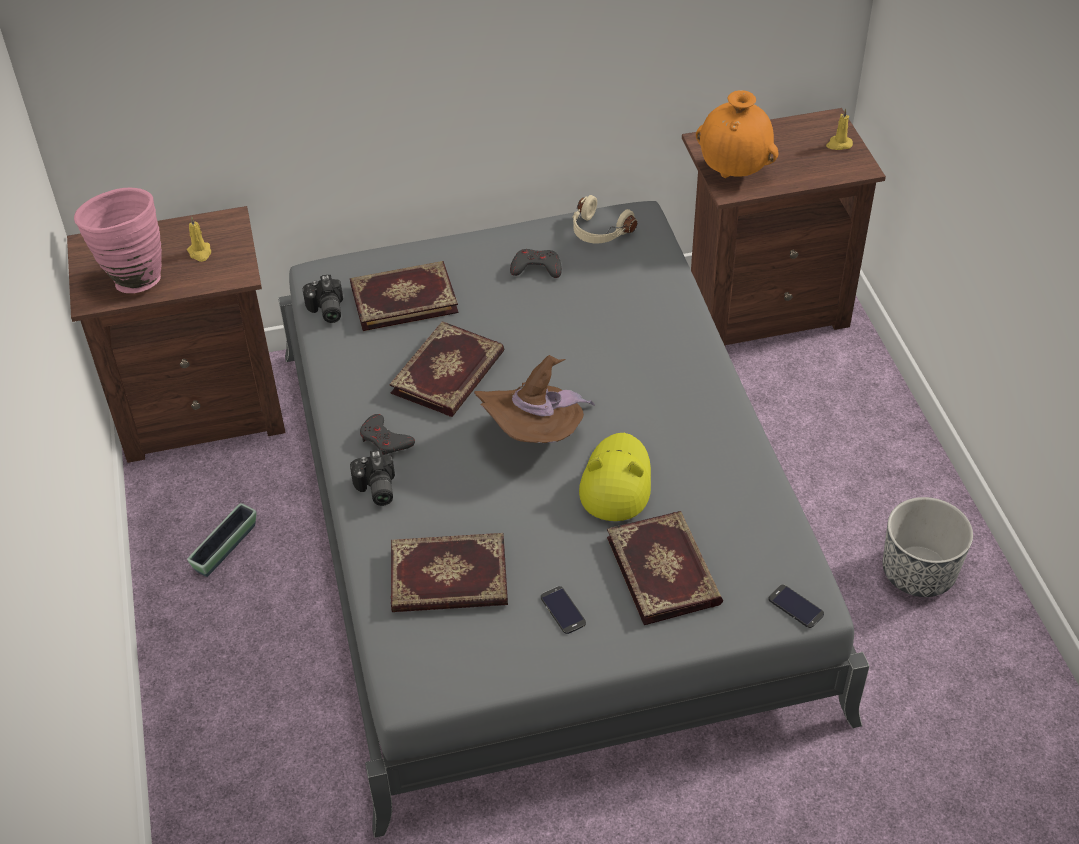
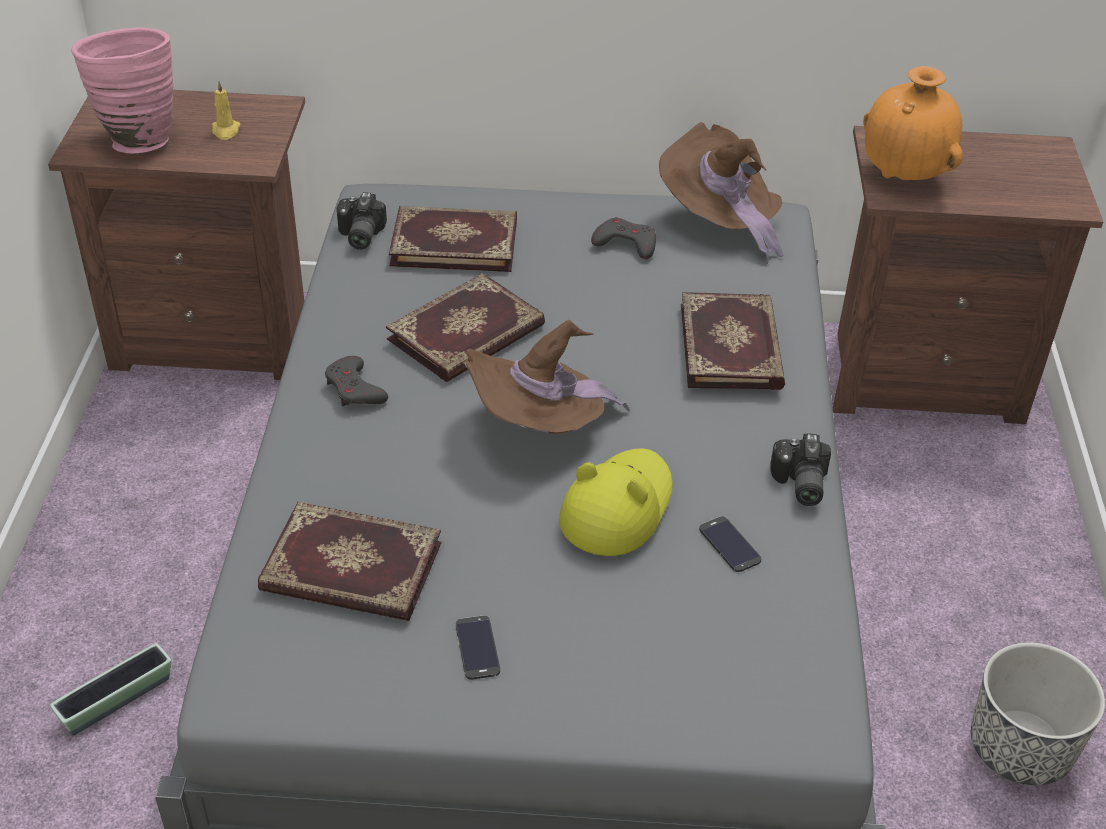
camera: 15 degrees right, 5 degrees down
planter [187,503,256,577] -> planter moved to [50,643,171,735]
camera [350,450,395,506] -> camera moved to [770,433,831,506]
beige headphones [572,195,638,243] -> brown hat [659,122,783,264]
book [607,511,723,625] -> book moved to [681,292,785,390]
phone [768,584,824,628] -> phone moved to [699,516,761,572]
yellow candle [826,108,853,150] -> none

